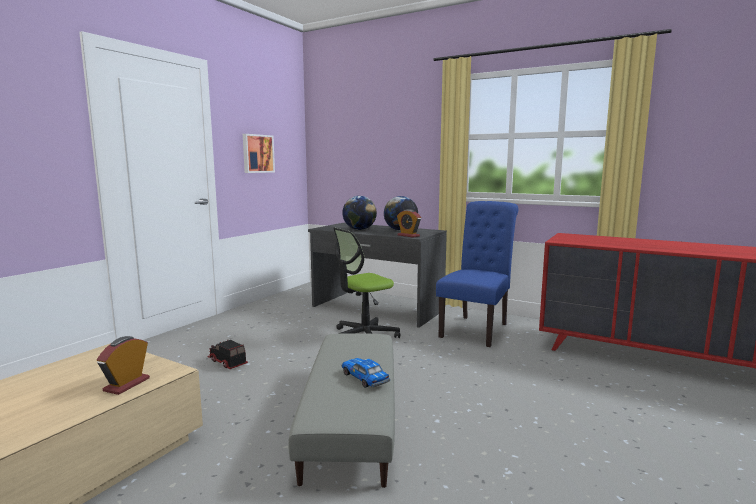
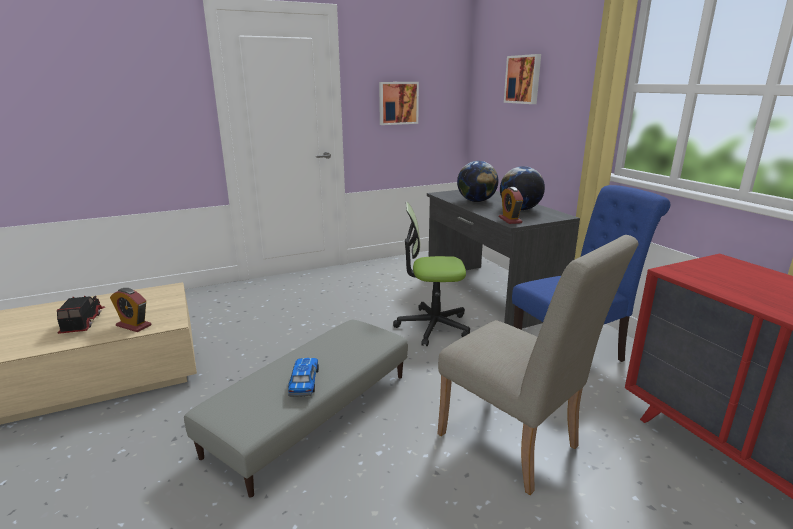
camera: 35 degrees right, 10 degrees up
alarm clock [97,336,150,395] -> alarm clock turned 120 degrees counterclockwise [110,288,152,332]
toy truck [207,340,248,369] -> toy truck moved to [57,296,105,334]
none -> beige chair [437,235,639,495]
none -> picture [504,54,541,104]

